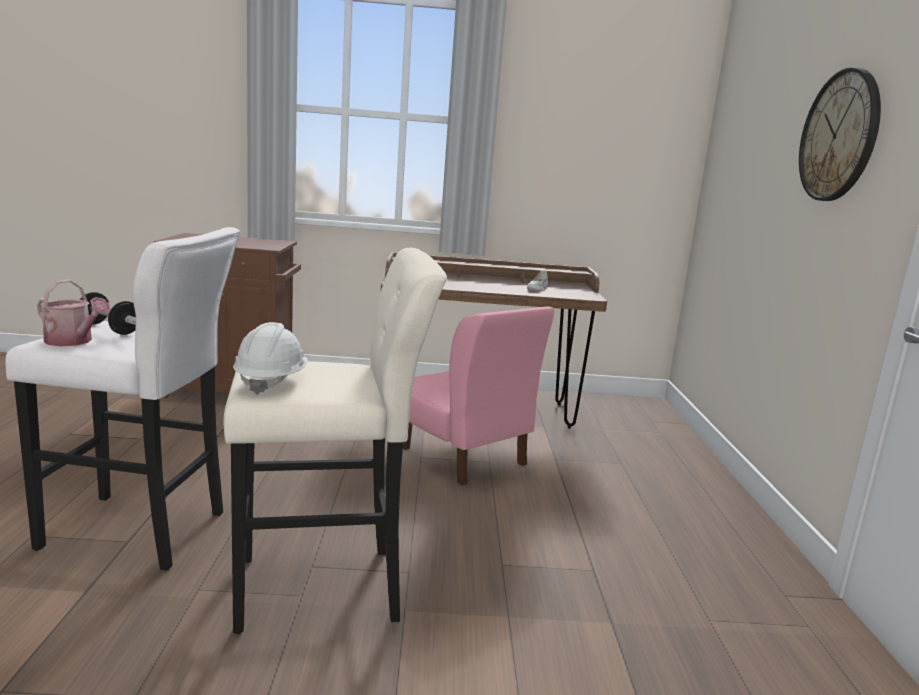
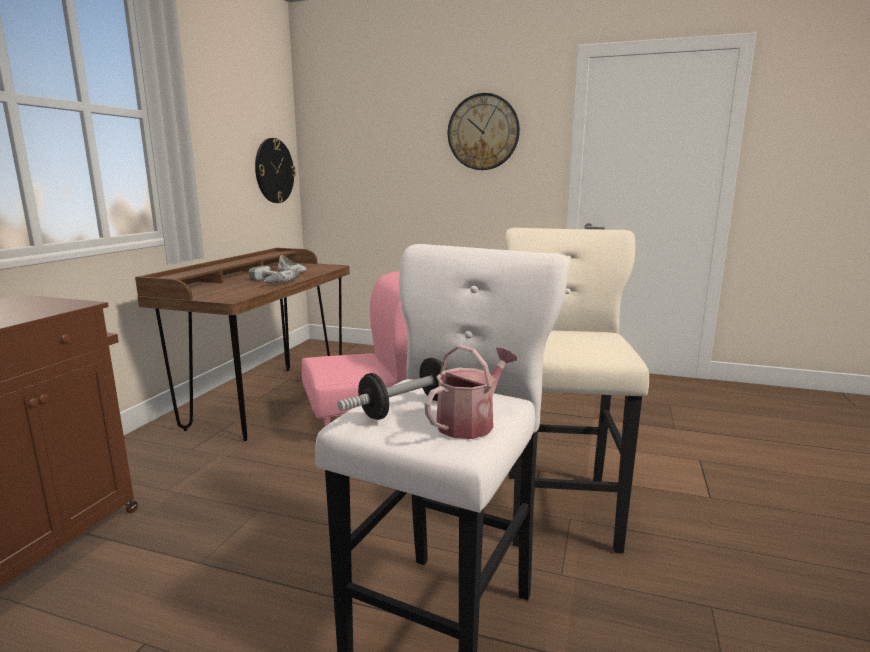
camera: 70 degrees left, 0 degrees up
white hard hat [233,322,307,395] -> none
none -> power drill [249,266,299,283]
none -> wall clock [255,138,296,203]

